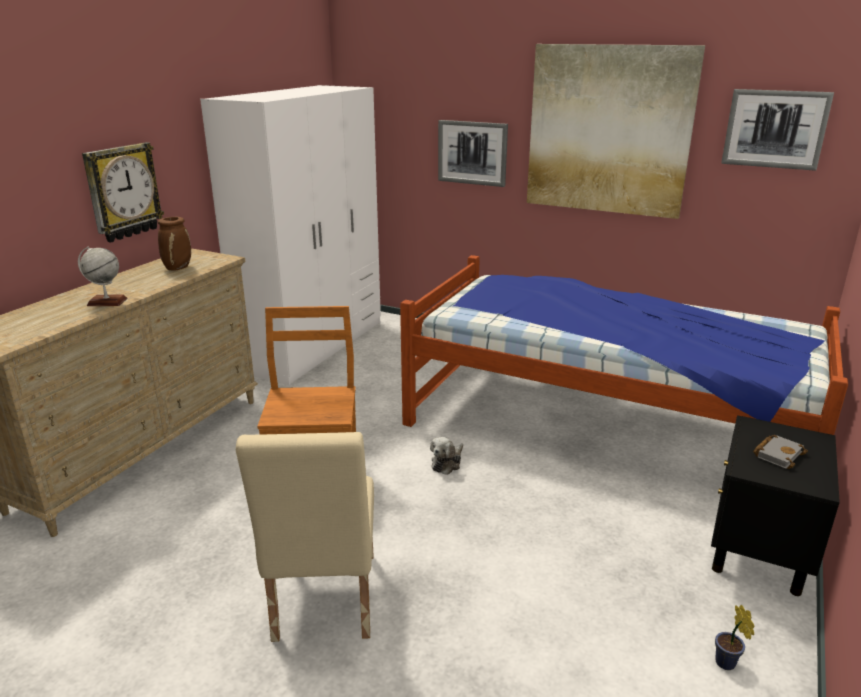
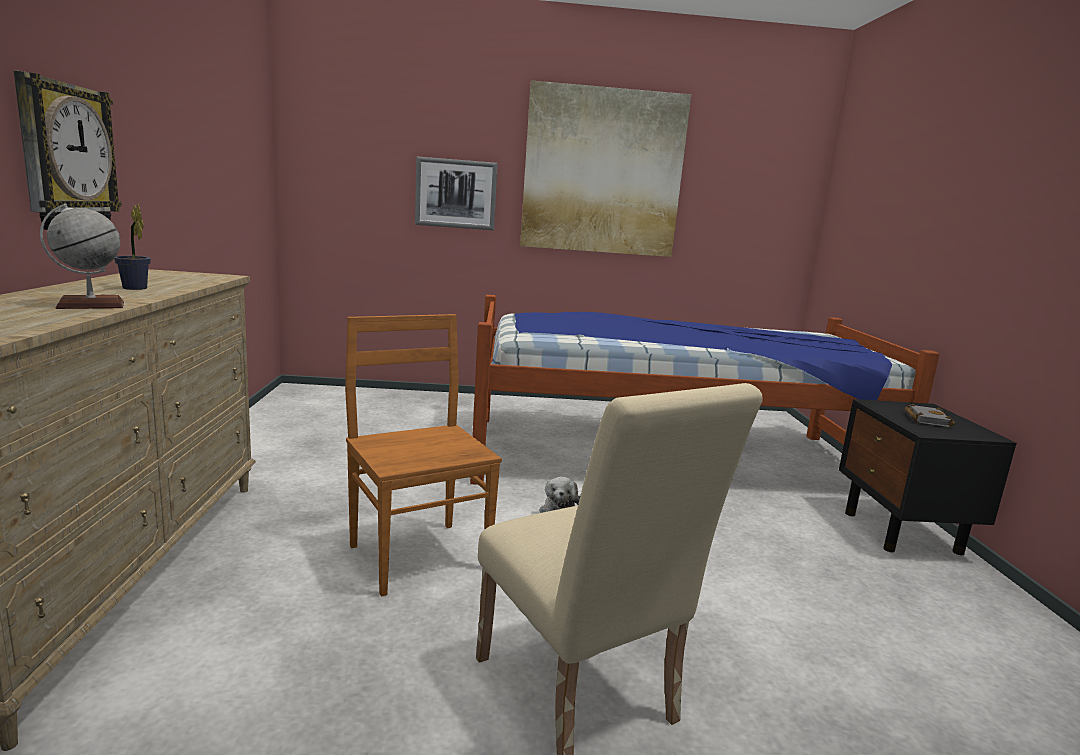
camera: 30 degrees left, 10 degrees down
brown vase [158,217,191,271] -> none
white wardrobe [200,85,381,385] -> none
potted plant [715,605,754,670] -> potted plant moved to [114,204,151,290]
picture [721,89,834,171] -> none

